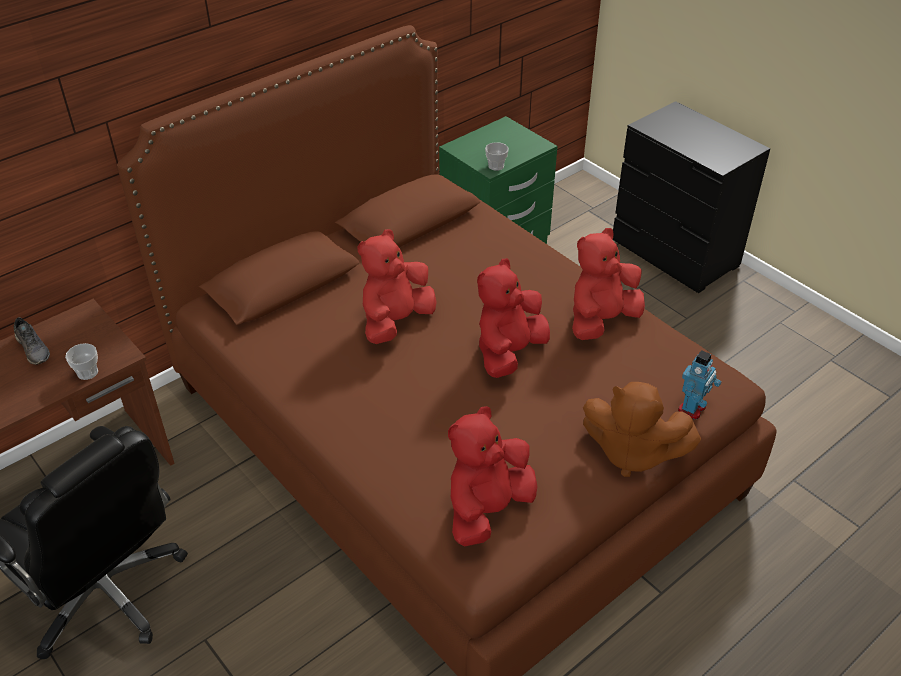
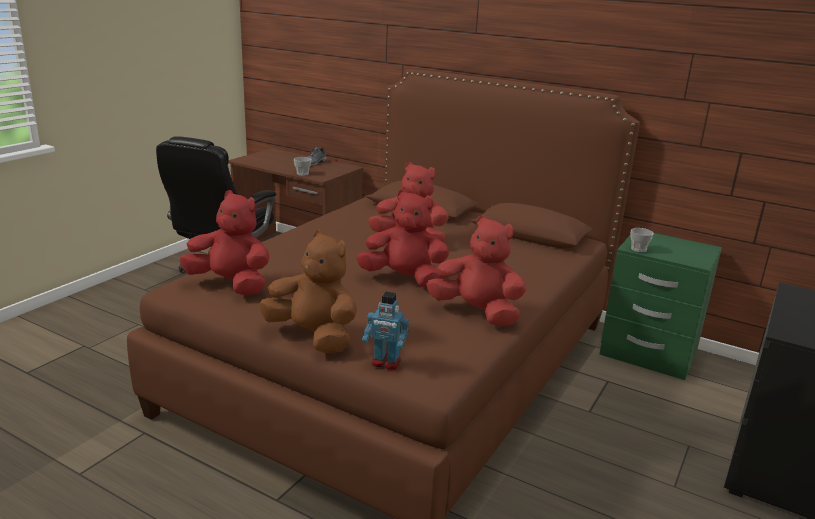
camera: 70 degrees right, 20 degrees down
brown plush toy [583,382,701,477] -> brown plush toy turned 120 degrees clockwise [259,230,357,353]

